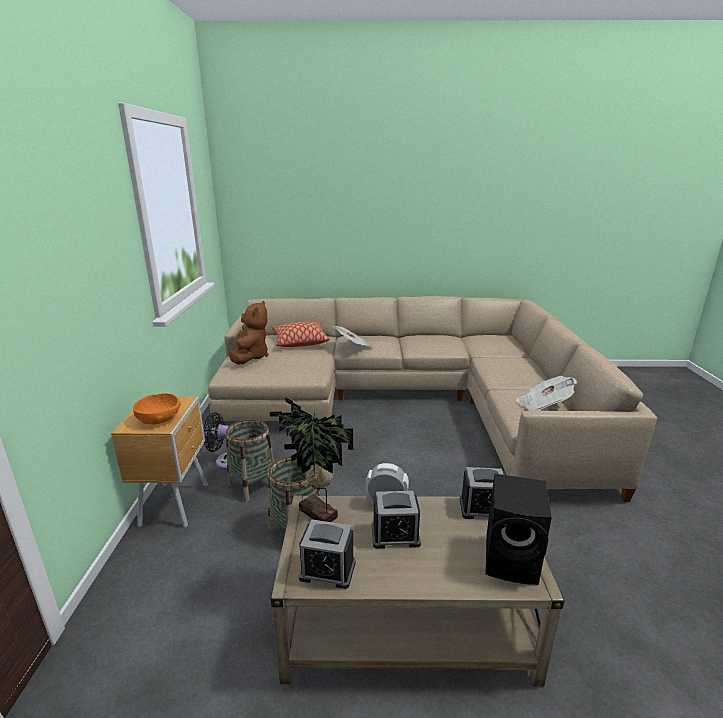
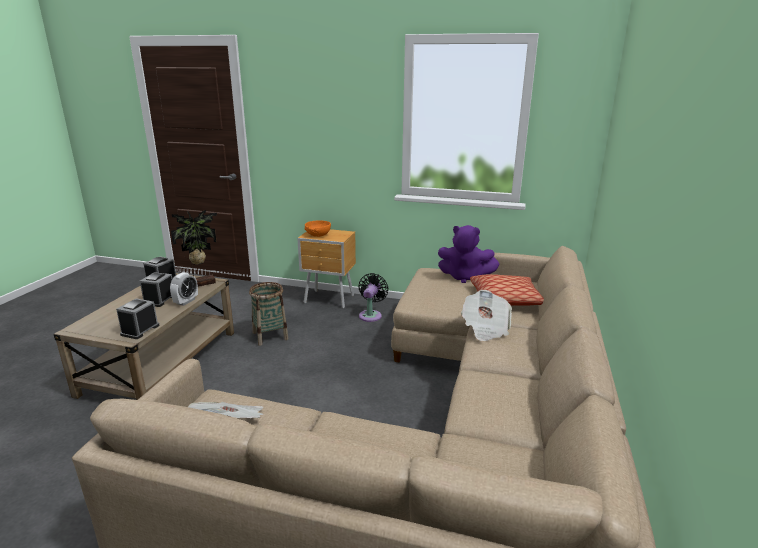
camera: 105 degrees right, 0 degrees up
basket [226,419,274,502] -> none
brown plush toy [229,301,269,364] -> purple plush toy [438,225,499,283]
black speaker [486,473,552,585] -> none

